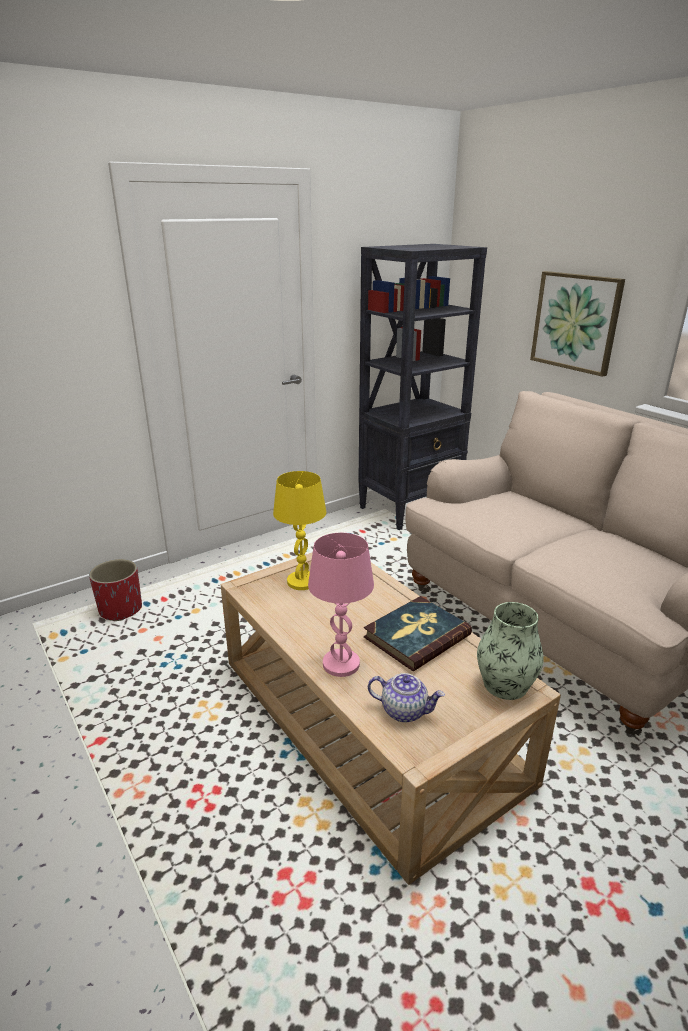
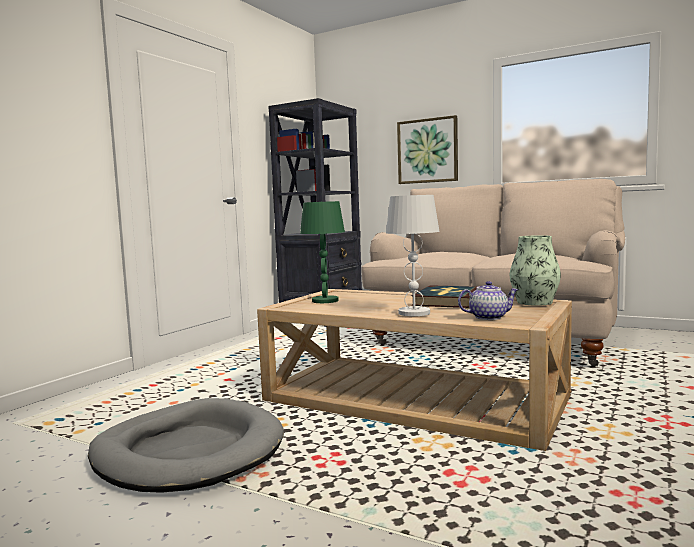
camera: 25 degrees left, 20 degrees down
red planter [89,559,142,621] -> none
yellow table lamp [273,471,326,590] -> green table lamp [300,201,345,303]
pink table lamp [308,533,374,677] -> white table lamp [386,195,440,316]
none -> grey dog bed [88,398,284,493]

